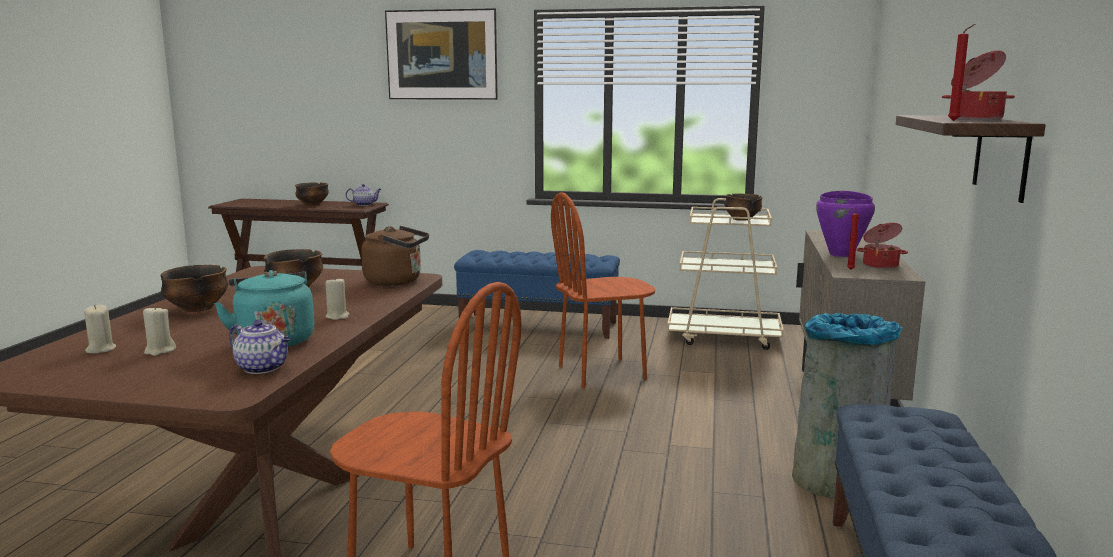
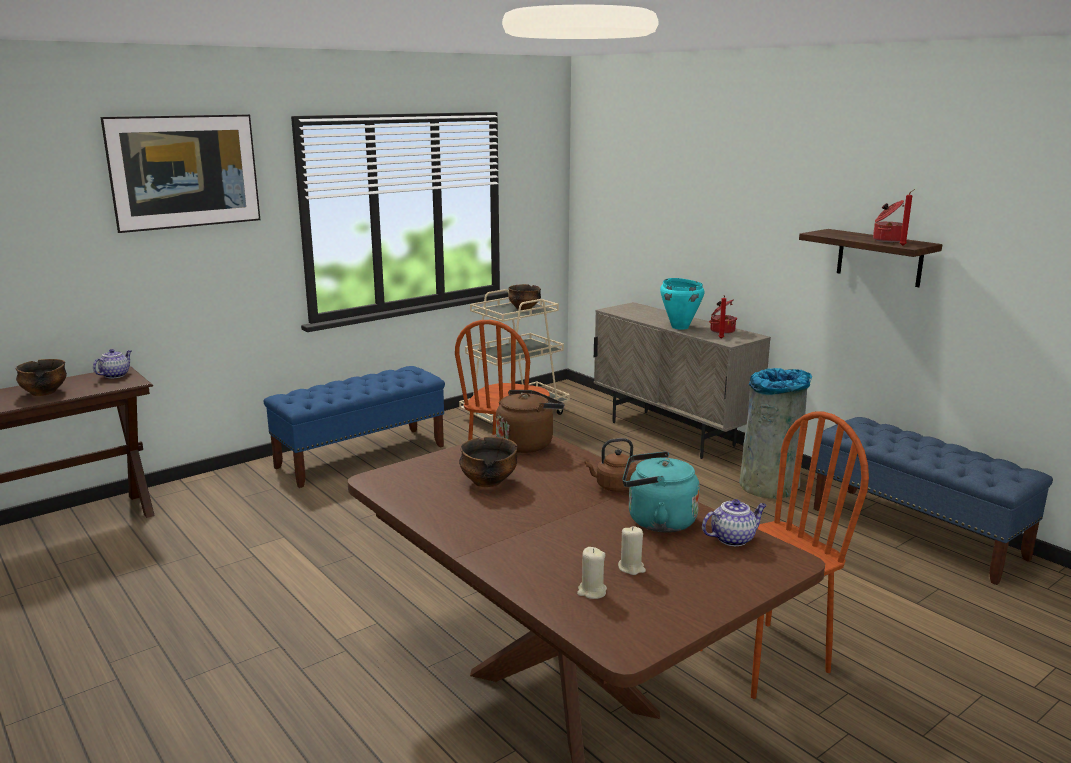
camera: 50 degrees left, 5 degrees up
bowl [161,265,228,312] -> none
beige candle [325,278,349,320] -> brown kettle [585,438,637,492]
purple cooking pot [816,190,875,257] -> turquoise cooking pot [660,278,704,330]

